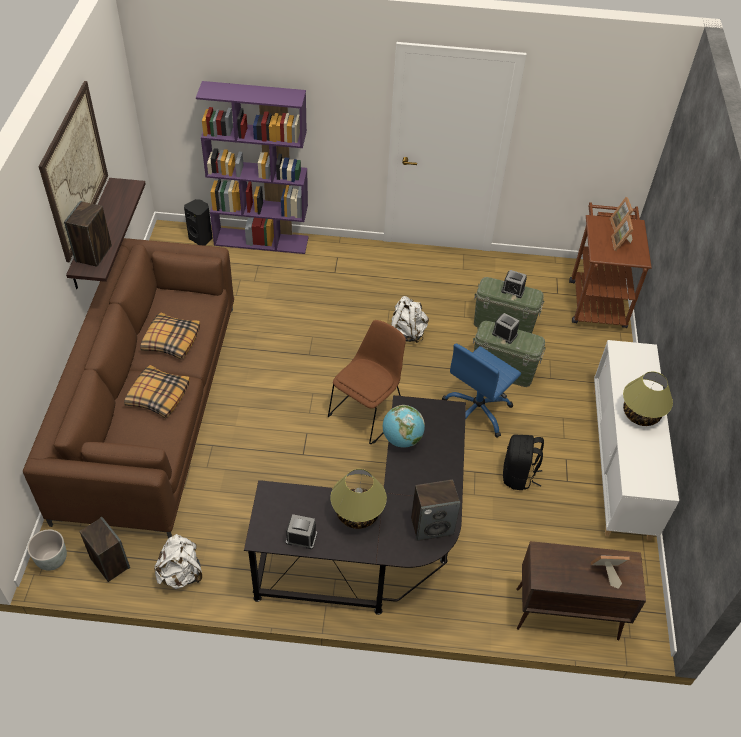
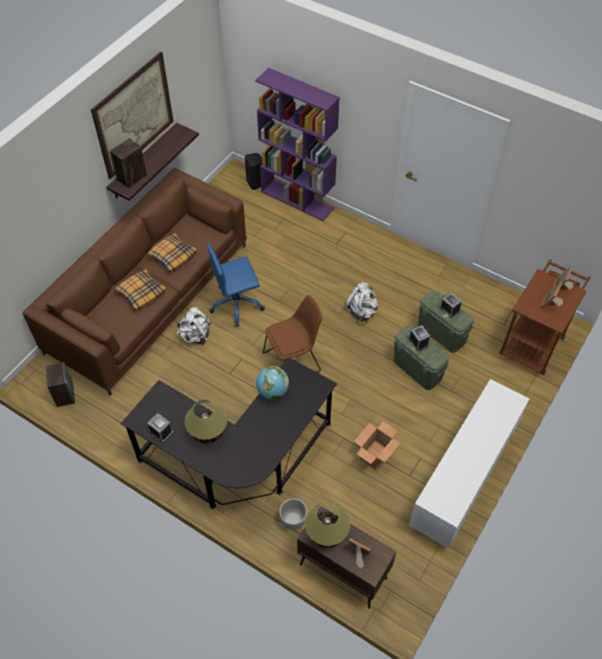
camera: 30 degrees right, 5 degrees up
grey planter [27,530,67,571] -> grey planter moved to [279,498,307,530]
white backpack [154,534,202,589] -> white backpack moved to [176,307,211,345]
speaker [411,480,461,541] -> none
blue office chair [442,343,521,438] -> blue office chair moved to [207,245,265,327]
black backpack [503,435,544,490] -> cardboard box [354,421,400,469]
table lamp [623,372,673,426] -> table lamp moved to [305,503,350,548]

